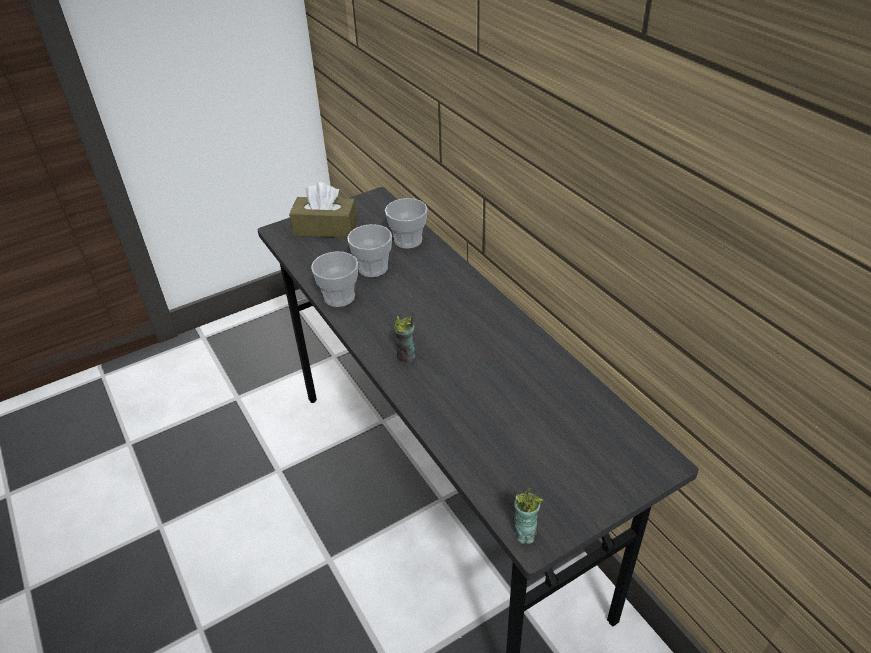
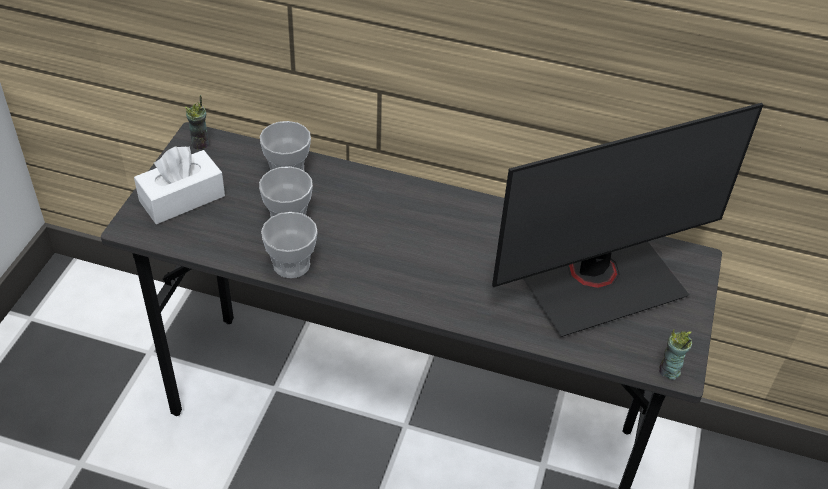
camera: 45 degrees left, 5 degrees up
brown tissue box [289,182,358,238] -> white tissue box [134,146,225,224]
cup [394,311,415,363] -> cup moved to [185,95,209,150]
none -> monitor [492,103,764,337]

